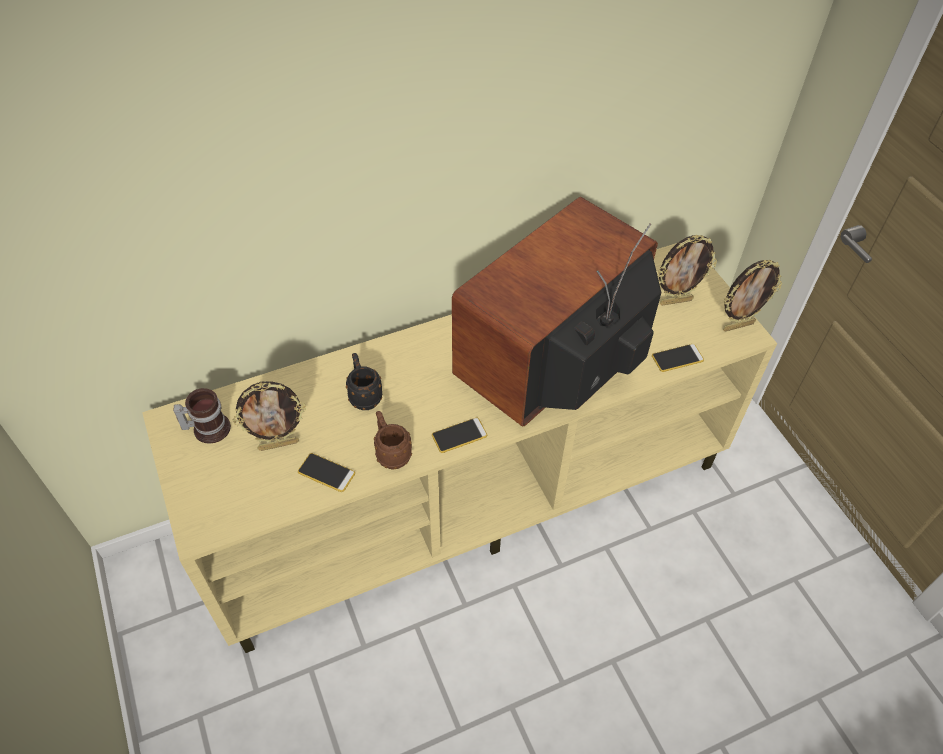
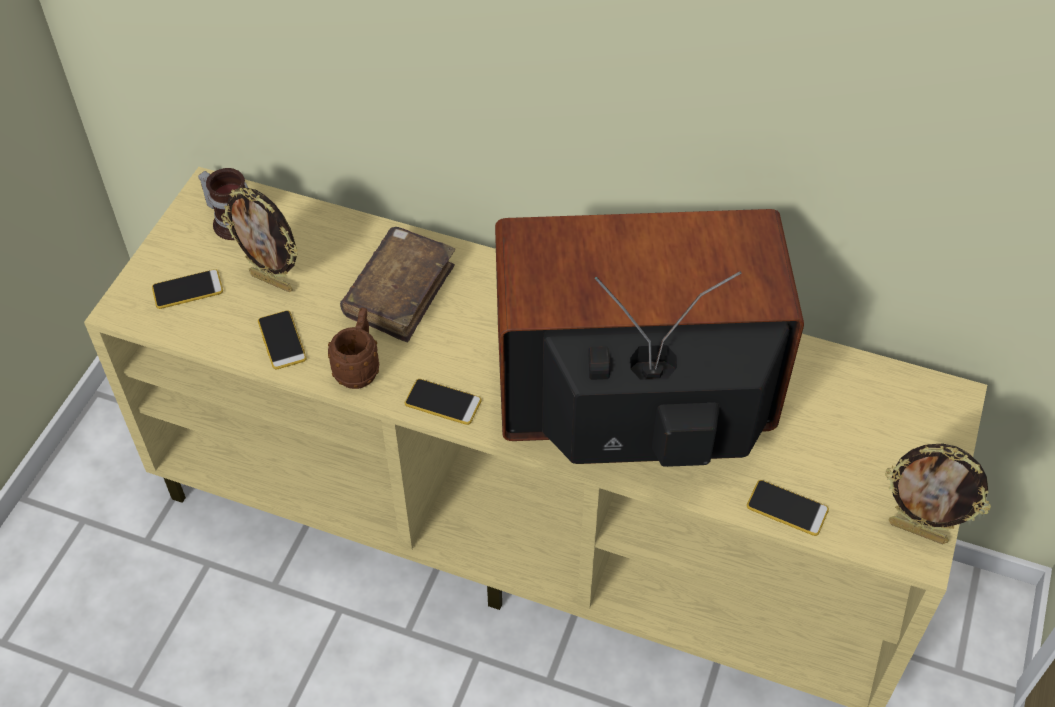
camera: 45 degrees right, 0 degrees up
black mug [346,353,382,410] -> brown book [340,227,455,342]
picture frame [657,234,717,306] -> none
none -> phone [152,269,223,309]

